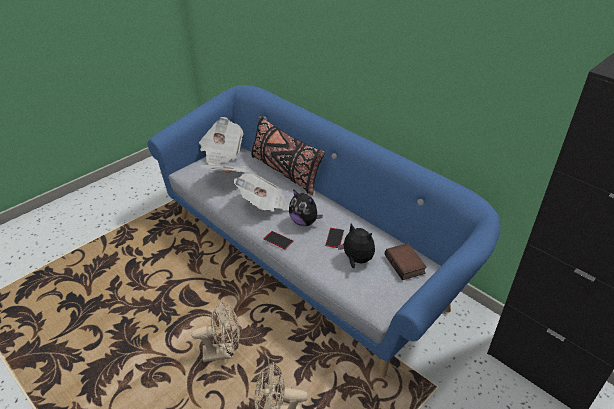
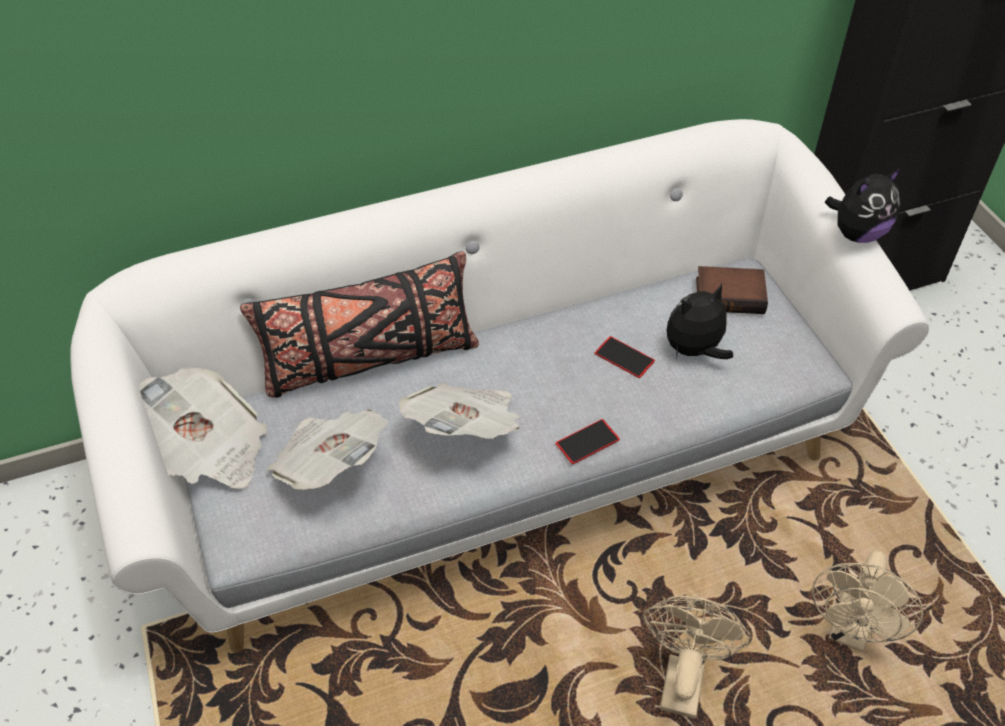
camera: 65 degrees left, 10 degrees up
blue sofa [148,85,500,377] -> white sofa [70,119,929,653]
plush toy [289,189,323,226] -> plush toy moved to [825,168,901,243]

